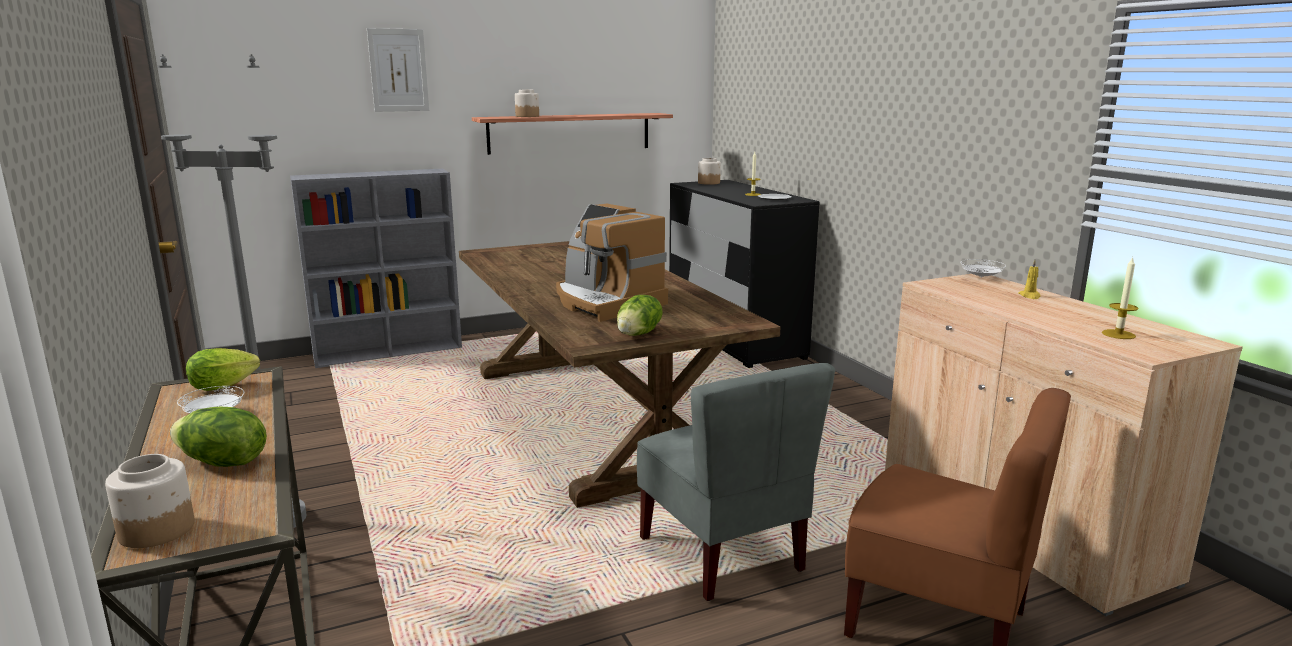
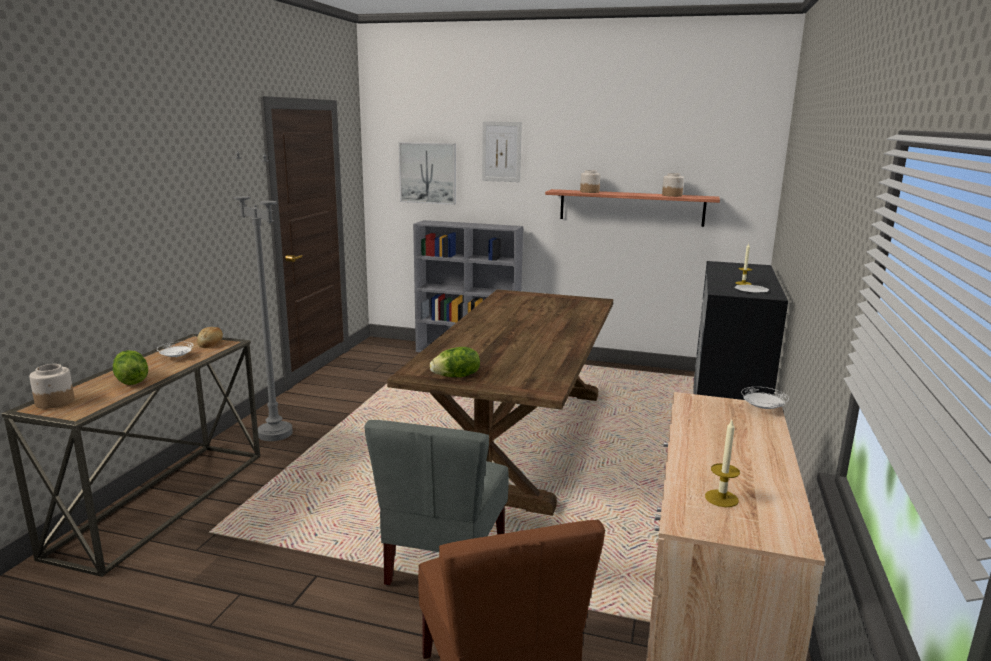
camera: 40 degrees right, 0 degrees up
lettuce [186,348,260,391] -> bread [197,327,223,348]
coffee machine [556,204,668,322] -> none
jar [698,158,721,185] -> jar moved to [662,173,684,197]
yellow candle [1018,259,1041,299] -> none
none -> picture [399,142,456,205]

